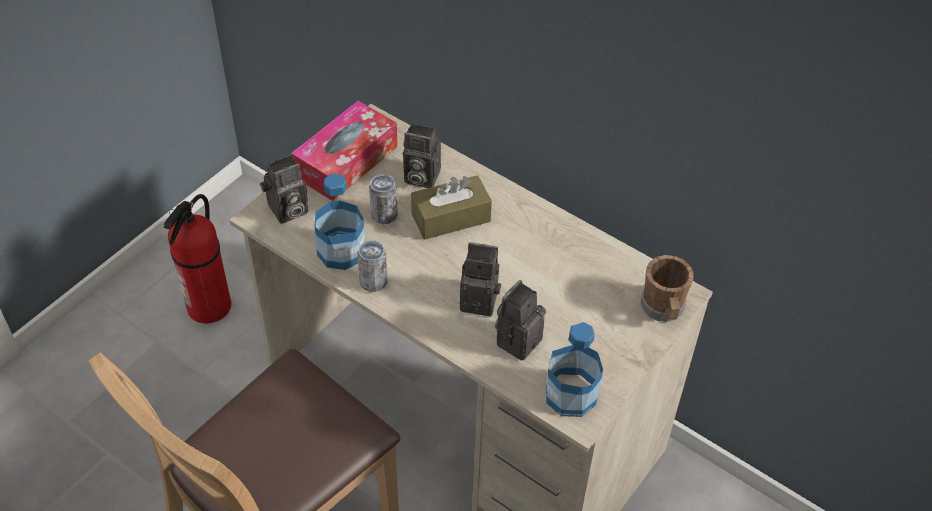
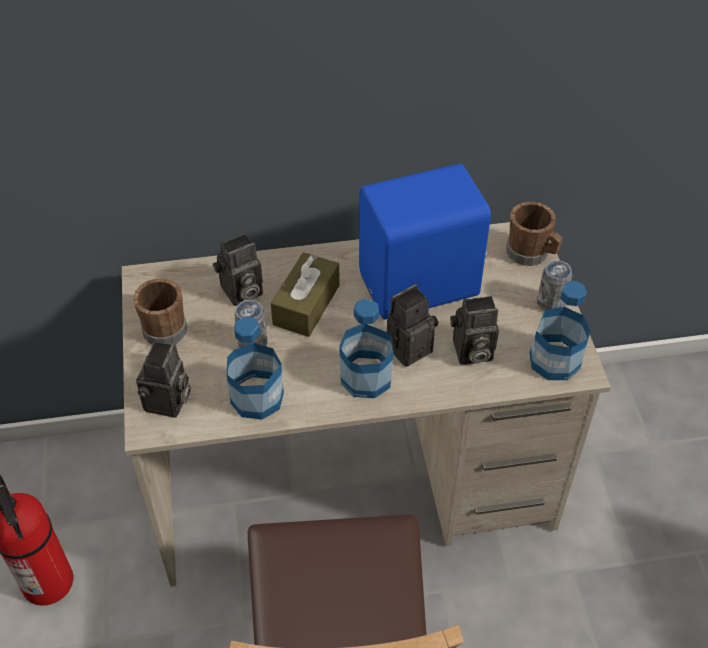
camera: 45 degrees left, 0 degrees up
tissue box [291,101,398,201] -> brown mug [133,278,187,345]
can [357,240,388,292] -> can moved to [537,260,572,311]
camera [495,280,546,360] -> camera turned 90 degrees counterclockwise [450,296,499,365]
none -> bottle [339,298,394,398]
none -> blue speaker [359,164,491,320]

